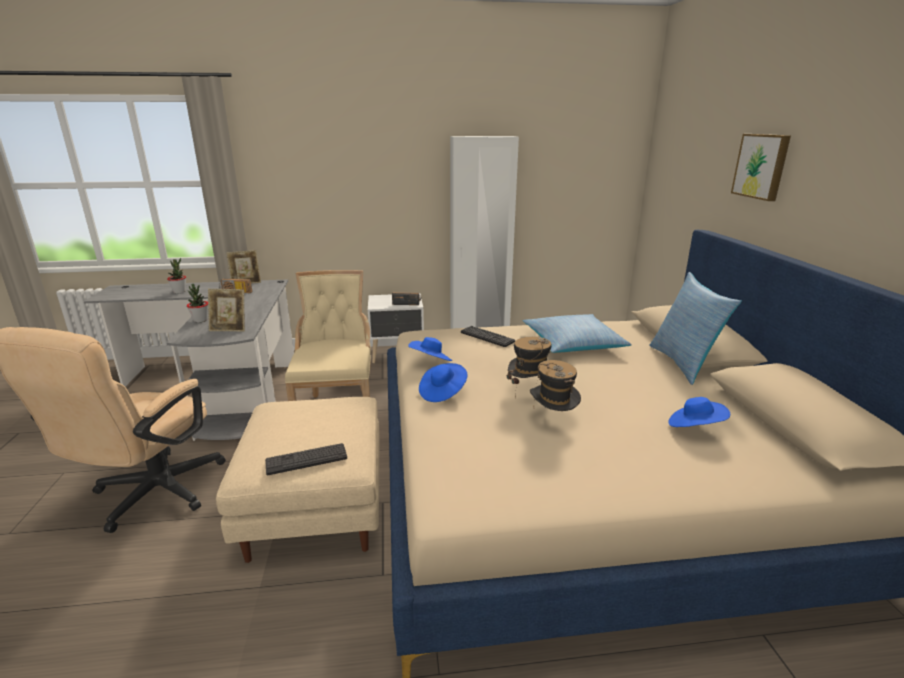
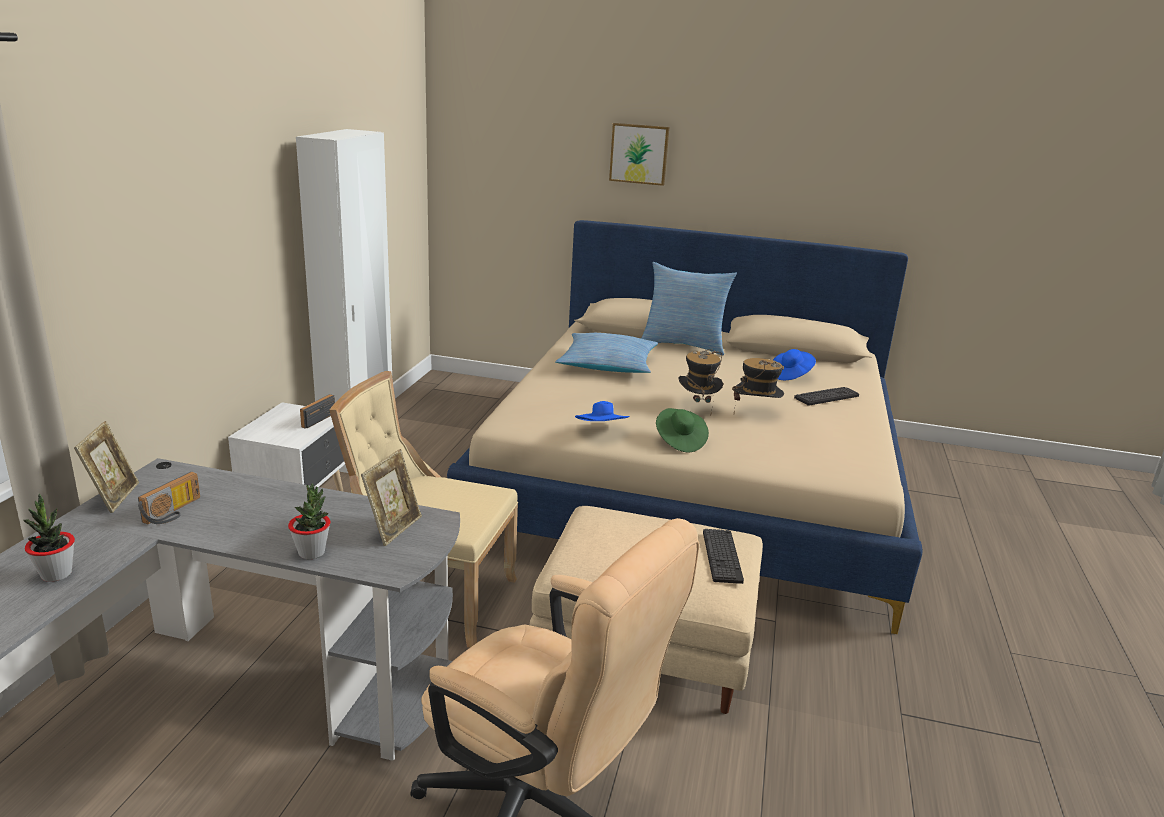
camera: 70 degrees left, 0 degrees up
blue hat [419,363,467,402] -> green hat [656,408,709,452]
keyboard [461,326,515,347] -> keyboard moved to [794,387,859,406]

